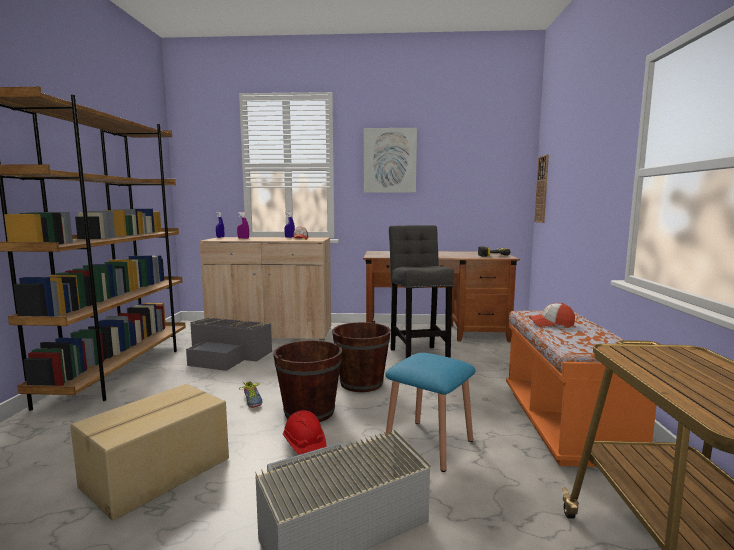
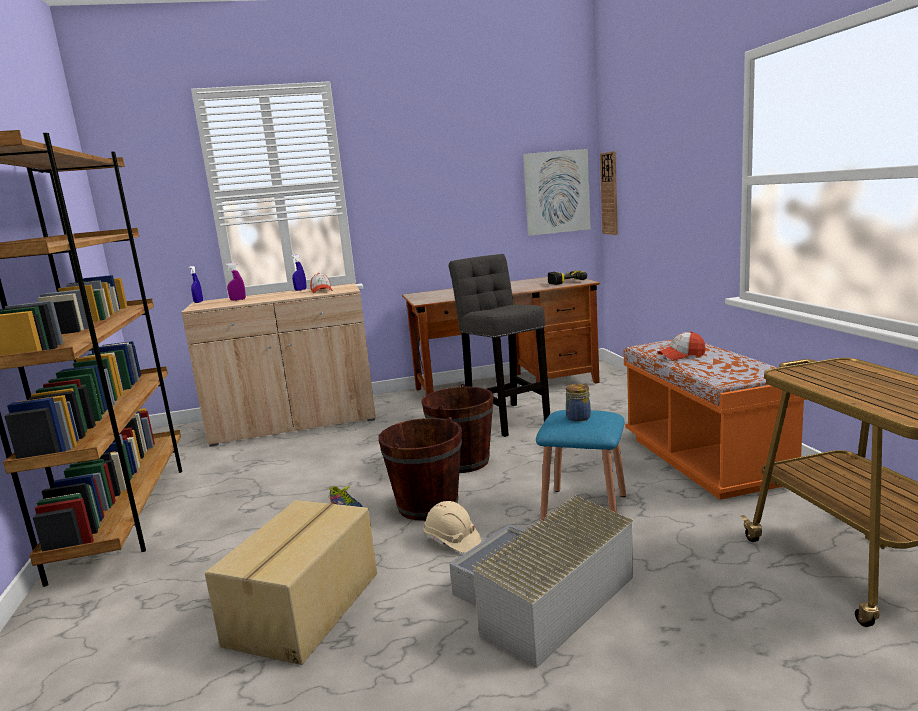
camera: 15 degrees left, 5 degrees up
grey storage box [186,318,272,371] -> none
red hard hat [283,410,326,455] -> beige hard hat [424,501,481,553]
picture [364,128,417,193] -> picture moved to [523,149,591,236]
none -> jar [566,384,591,422]

